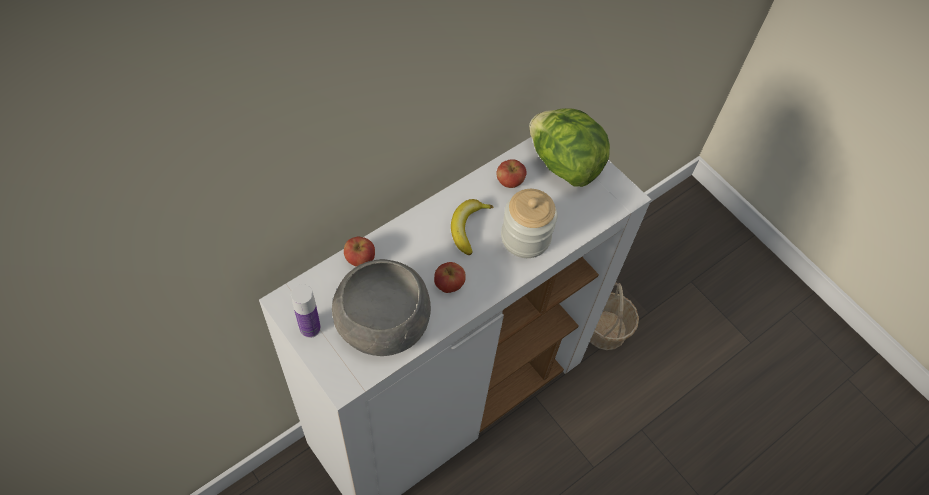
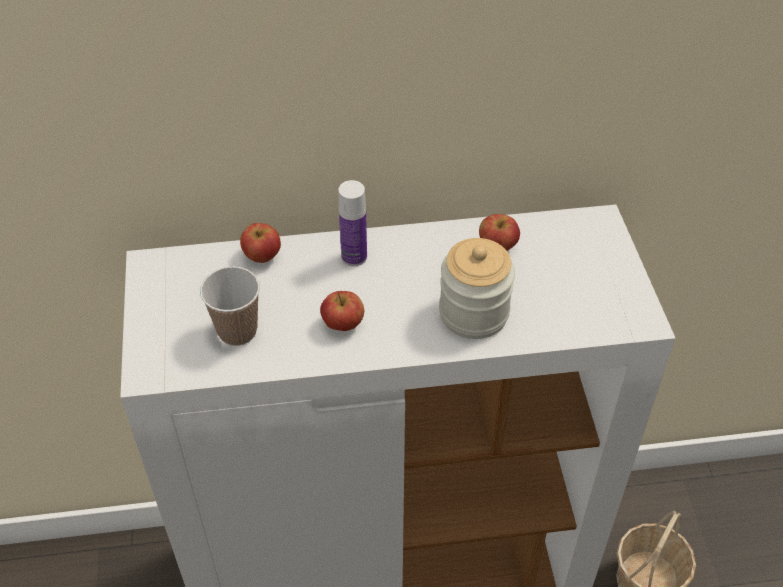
camera: 35 degrees right, 10 degrees down
bottle [291,284,321,338] -> bottle moved to [338,180,367,266]
grey bowl [332,259,431,356] -> cup [200,266,260,346]
banana [451,199,493,255] -> none
lettuce [529,108,610,187] -> none

